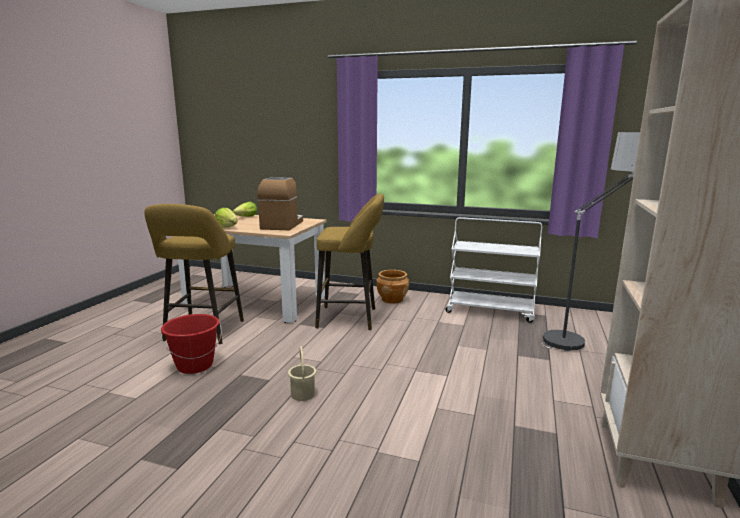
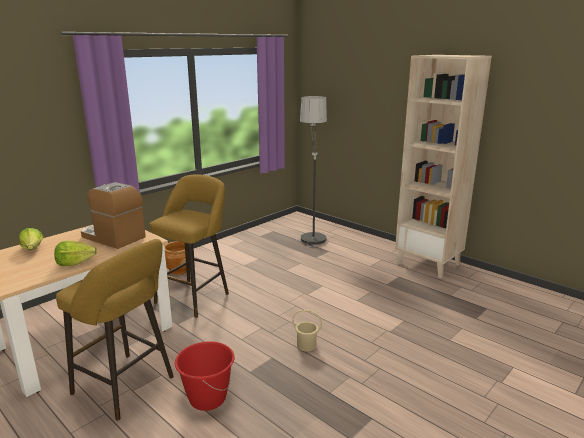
camera: 65 degrees left, 5 degrees up
white cart [445,217,542,323] -> none

